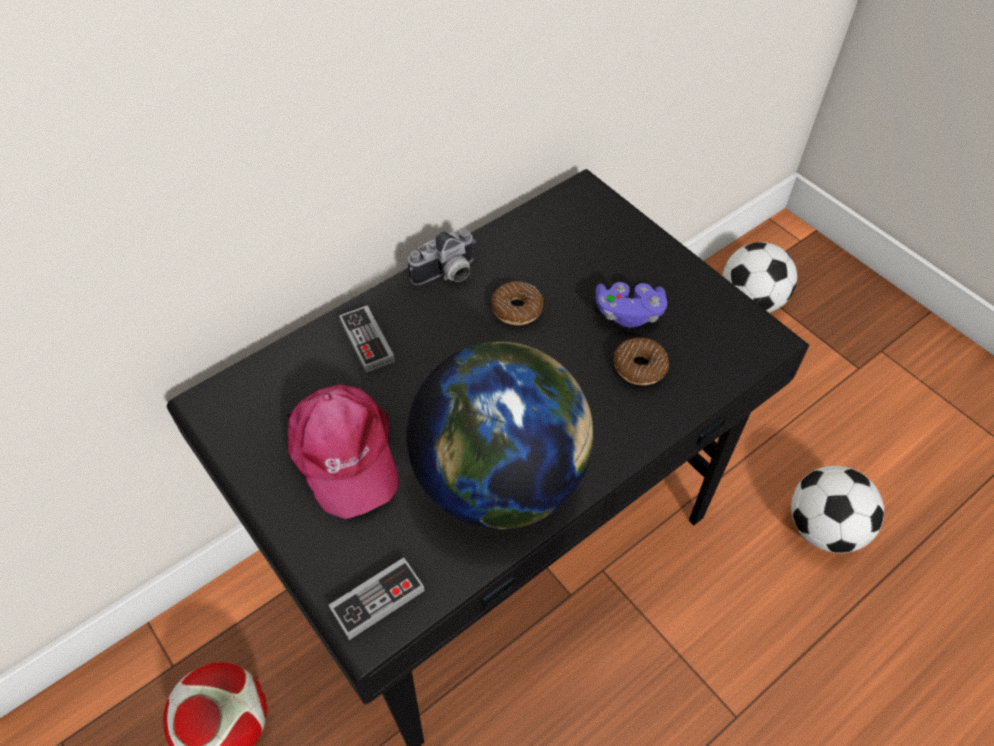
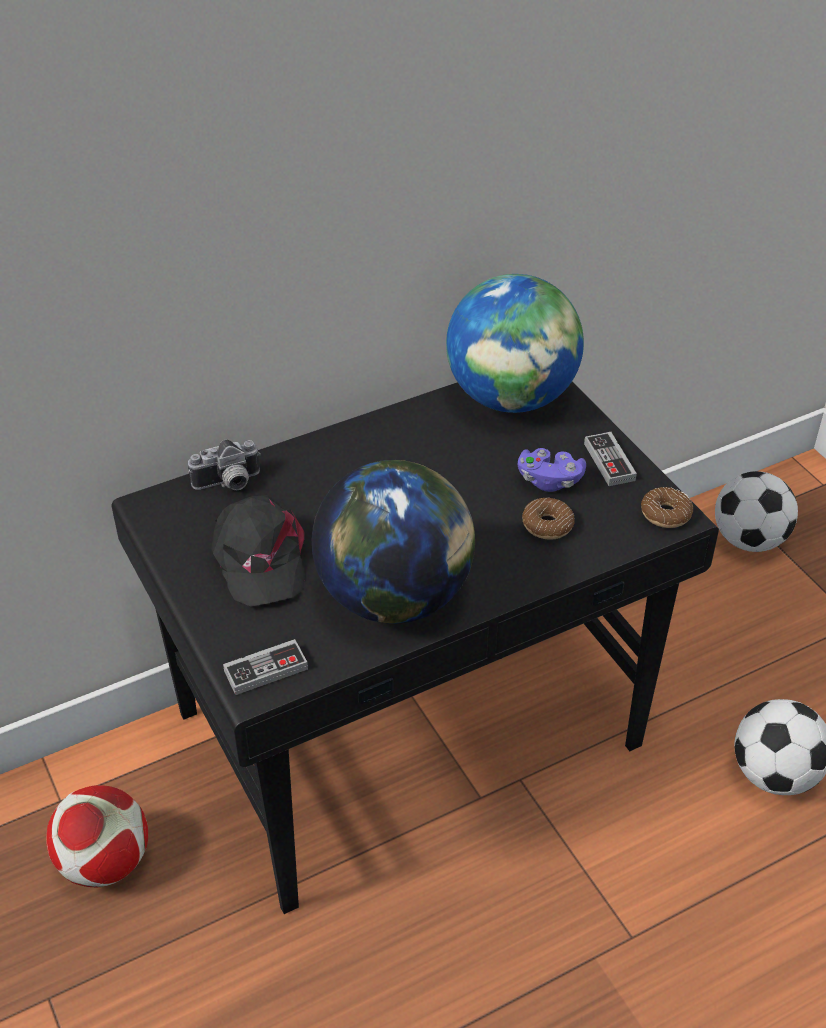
camera: 10 degrees right, 10 degrees down
pink cap [287,384,399,519] -> black cap [211,495,305,606]
game controller [339,305,395,373] -> game controller moved to [584,432,637,486]
camera [407,229,476,286] -> camera moved to [188,439,261,490]
donut [491,281,544,325] -> donut moved to [641,487,693,528]
none -> globe [446,274,584,413]

